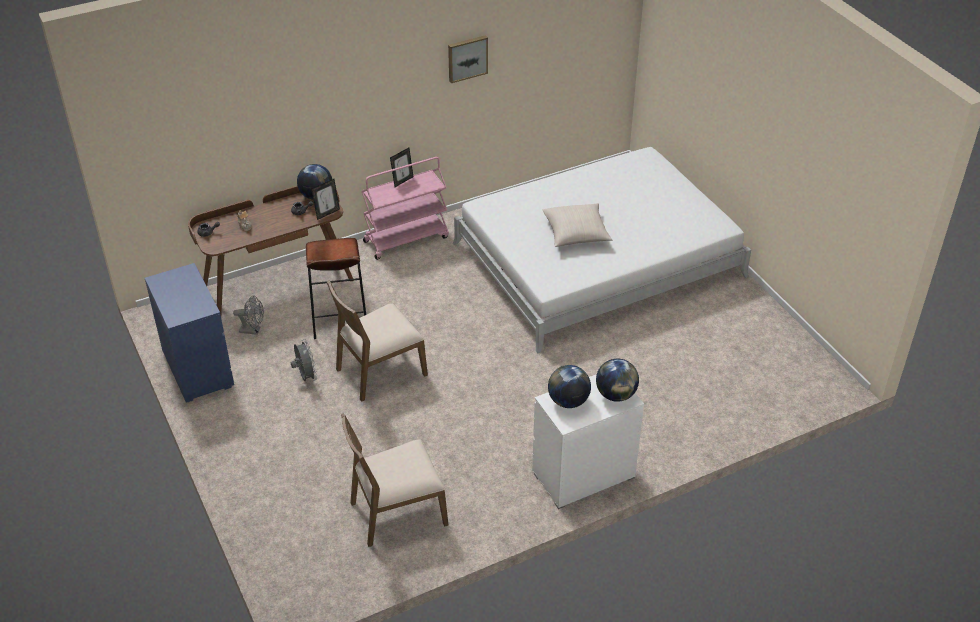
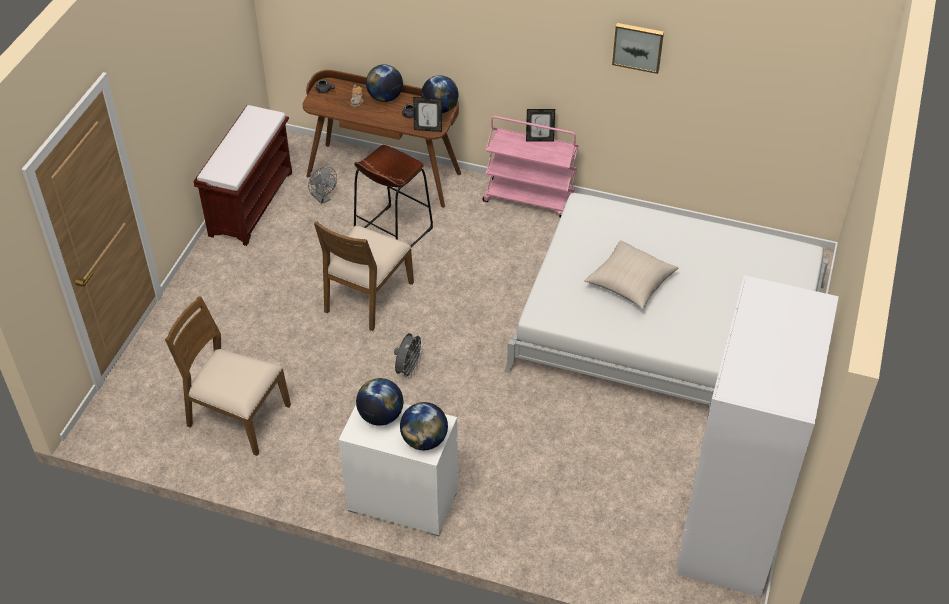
camera: 45 degrees right, 5 degrees up
blue dresser [145,263,234,403] -> brown bench [194,105,292,246]
grey fan [291,339,317,381] -> grey fan moved to [394,333,424,379]
brown chair [327,281,428,402] -> brown chair turned 75 degrees counterclockwise [314,221,414,331]
none -> globe [366,64,403,102]
none -> white wardrobe [676,275,839,597]

